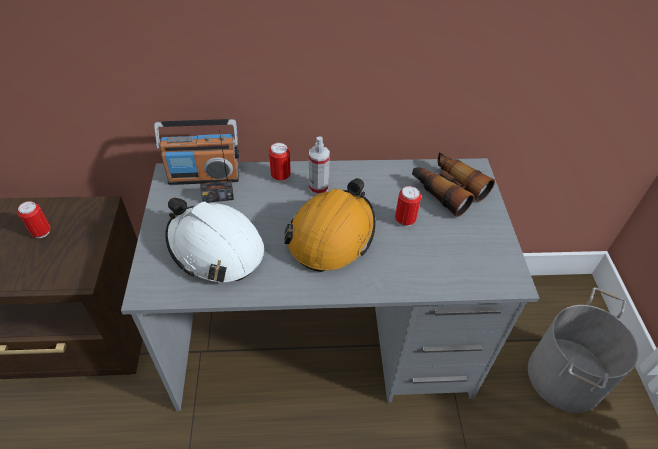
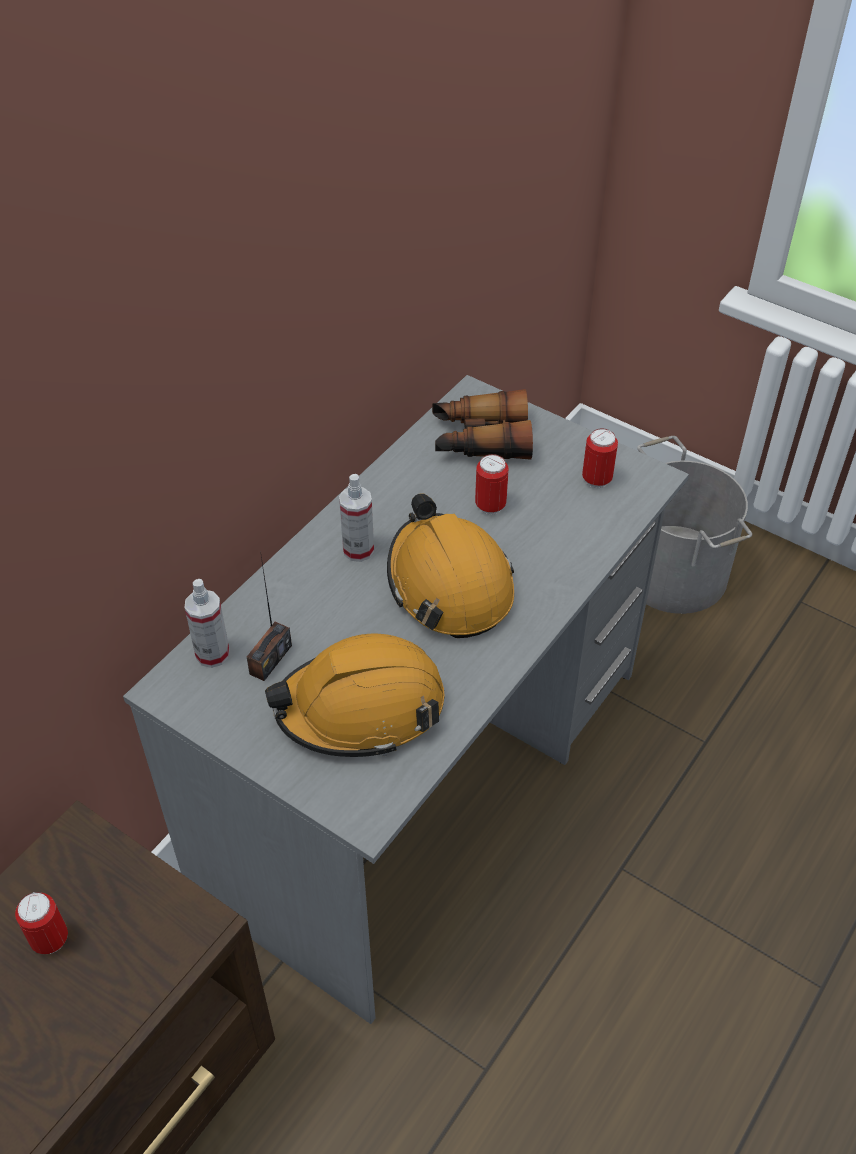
camera: 50 degrees left, 0 degrees up
radio [154,119,239,185] -> spray bottle [184,579,229,668]
white hard hat [166,197,264,282] -> orange hard hat [265,634,445,757]
can [269,142,291,182] -> can moved to [582,429,618,488]

